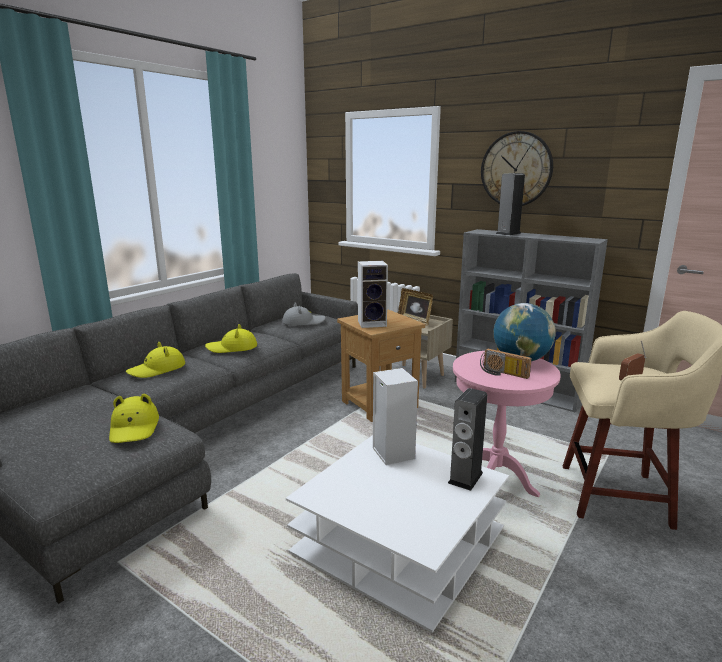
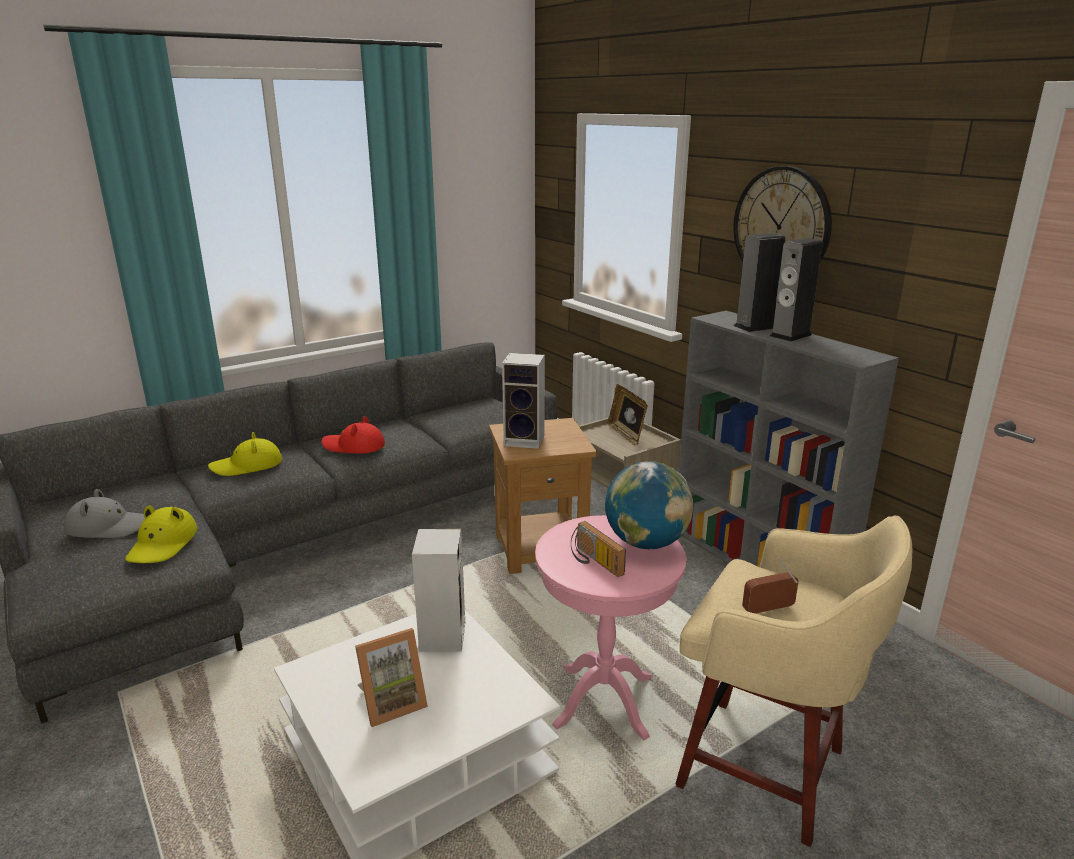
camera: 20 degrees right, 5 degrees up
yellow hat [205,324,257,353] -> red hat [321,416,385,454]
grey hat [282,302,326,326] -> grey hat moved to [64,489,145,538]
speaker [448,388,487,491] -> speaker moved to [770,238,823,342]
none -> picture frame [355,628,428,727]

